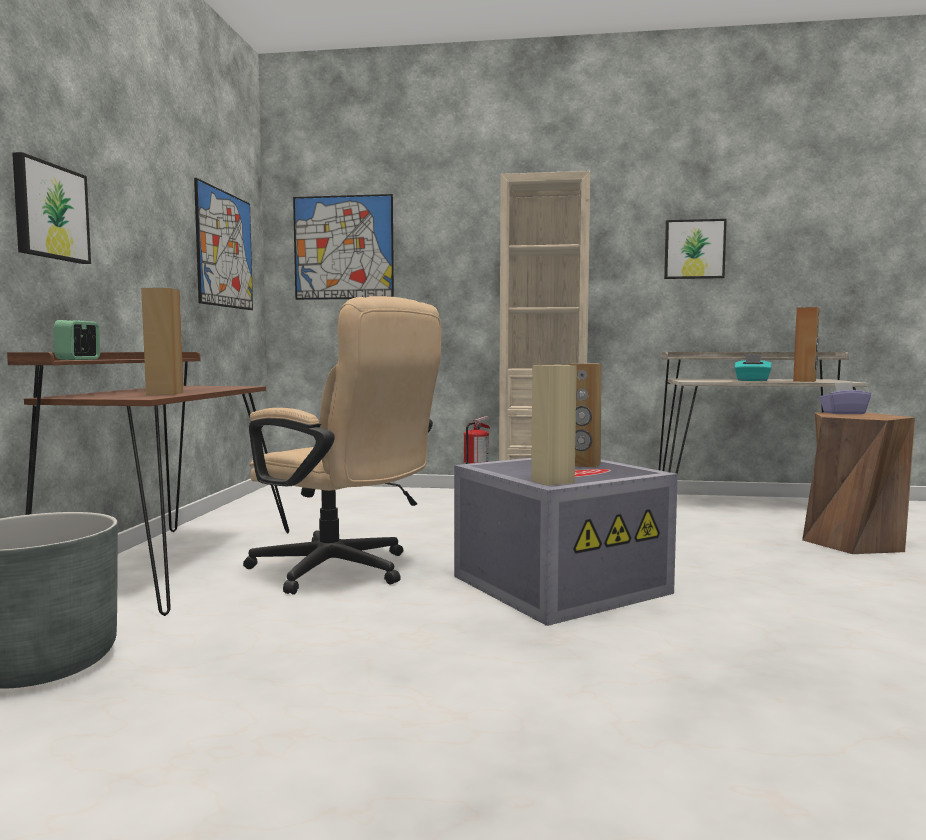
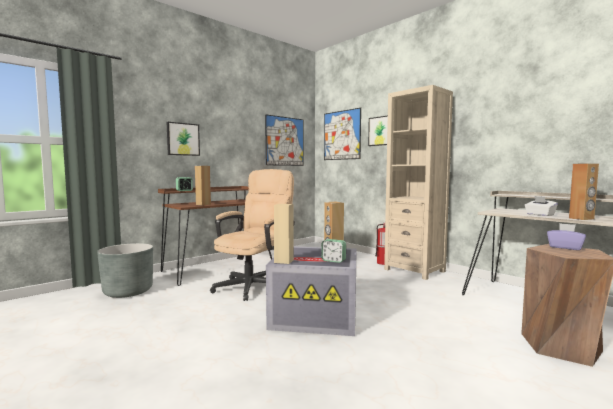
camera: 40 degrees right, 0 degrees up
beige office chair [243,296,441,594] -> beige office chair turned 135 degrees counterclockwise [210,169,295,301]
picture [664,219,727,279] -> picture moved to [368,115,388,146]
turquoise tissue box [735,354,772,381] -> white tissue box [525,196,558,216]
none -> alarm clock [321,239,346,263]

